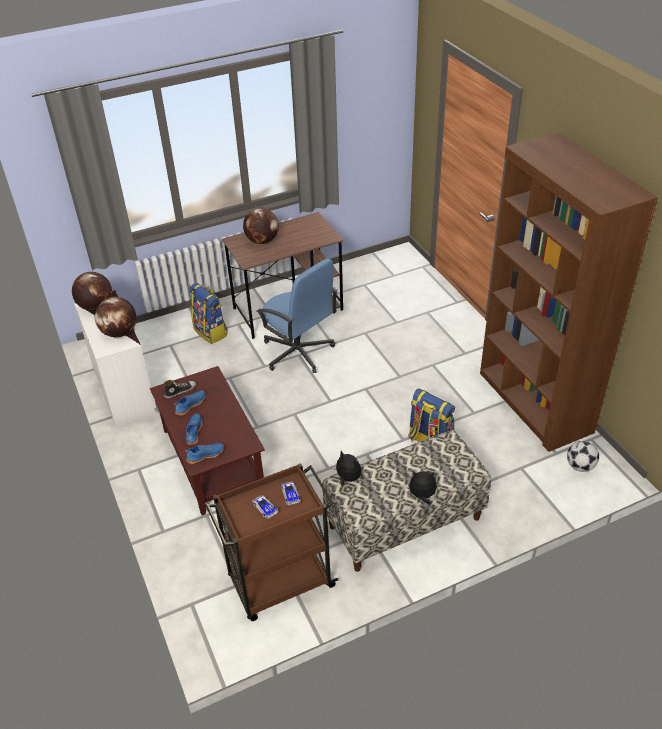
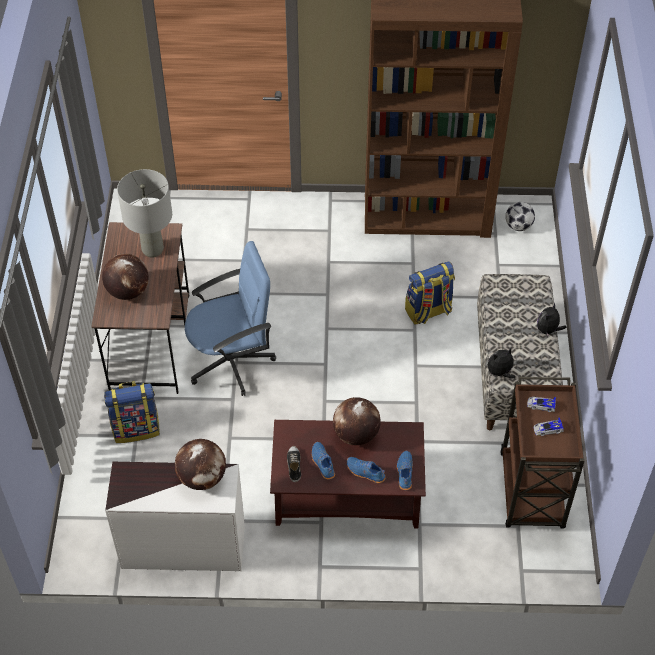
camera: 65 degrees left, 10 degrees up
globe [72,272,112,311] -> globe moved to [333,397,381,445]
none -> grey table lamp [117,169,172,258]

